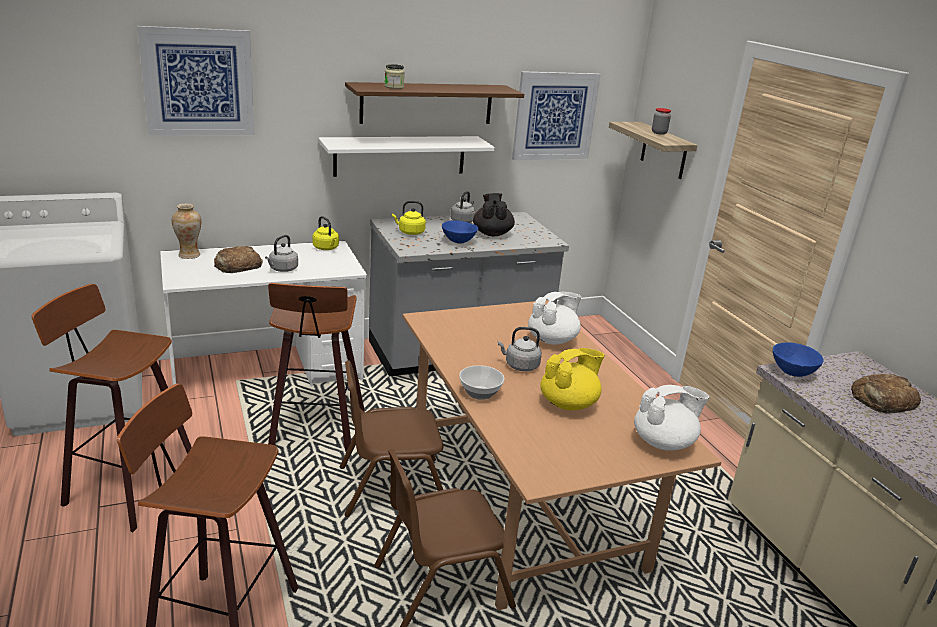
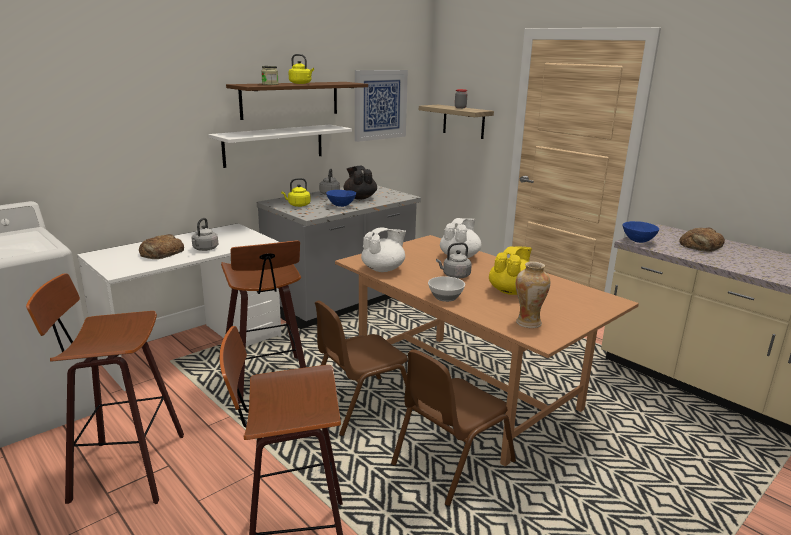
camera: 20 degrees left, 5 degrees down
picture [137,26,254,136] -> none
vase [172,204,201,259] -> vase moved to [516,261,550,328]
yellow kettle [312,216,339,250] -> yellow kettle moved to [289,54,314,84]
white teapot [634,385,709,451] -> white teapot moved to [361,228,406,272]

